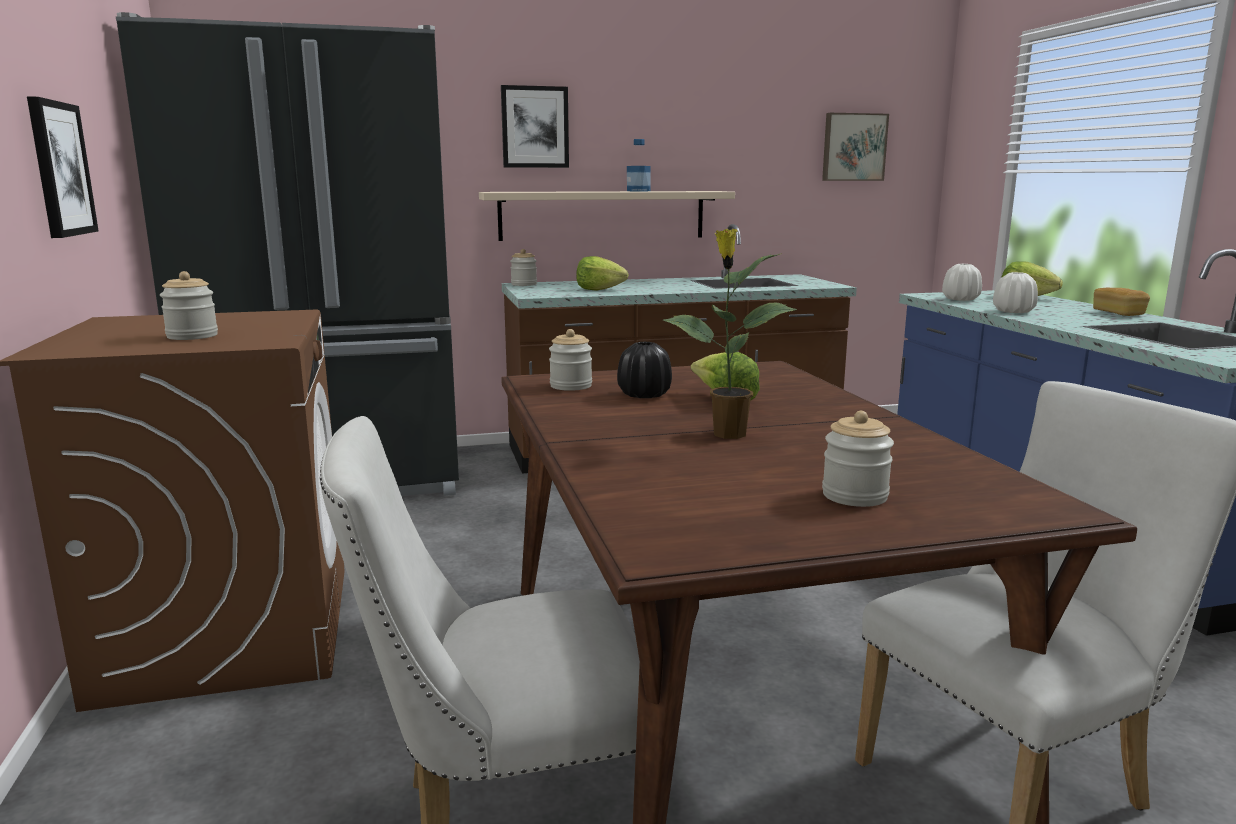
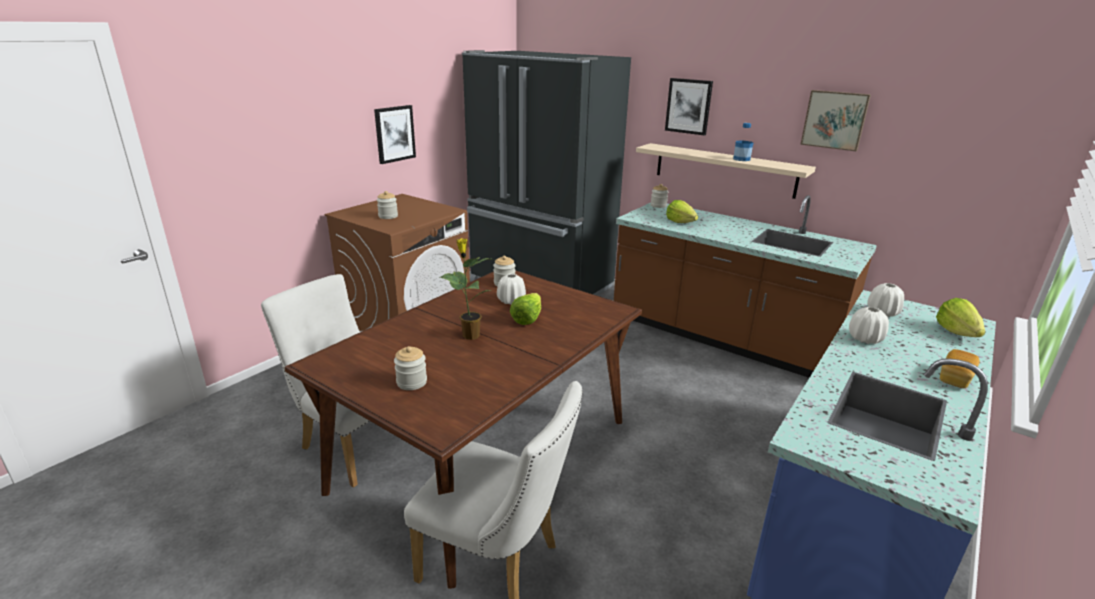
camera: 50 degrees right, 10 degrees up
black vase [617,342,672,398] -> white vase [497,274,526,305]
picture [822,113,889,181] -> picture moved to [800,90,871,151]

